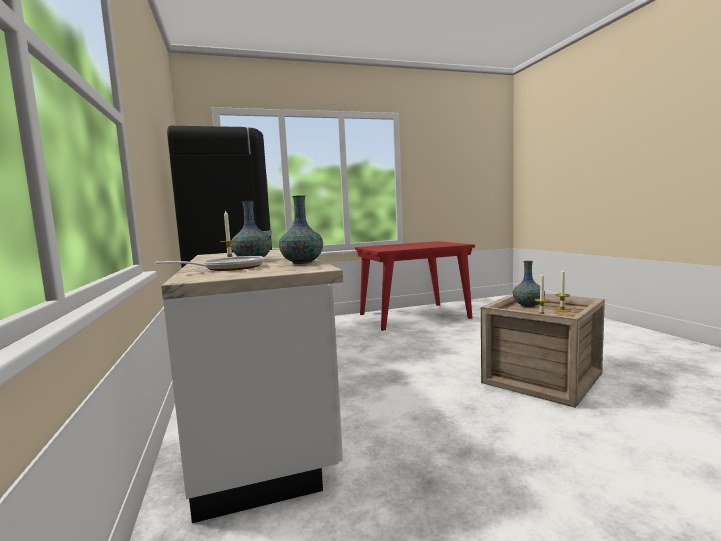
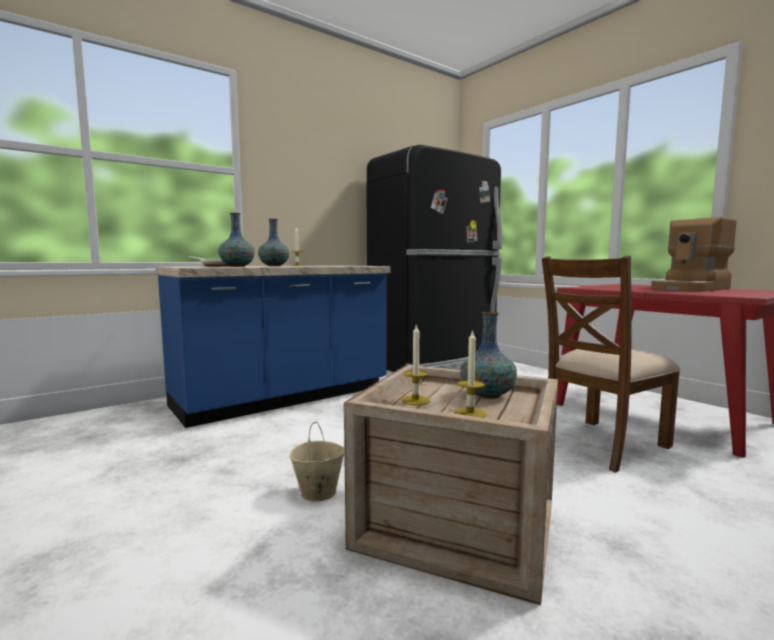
camera: 70 degrees right, 0 degrees up
white counter [161,249,343,523] -> blue counter [156,265,391,428]
none -> beige bucket [289,421,344,501]
none -> brown chair [542,256,680,473]
none -> coffee machine [651,217,736,292]

